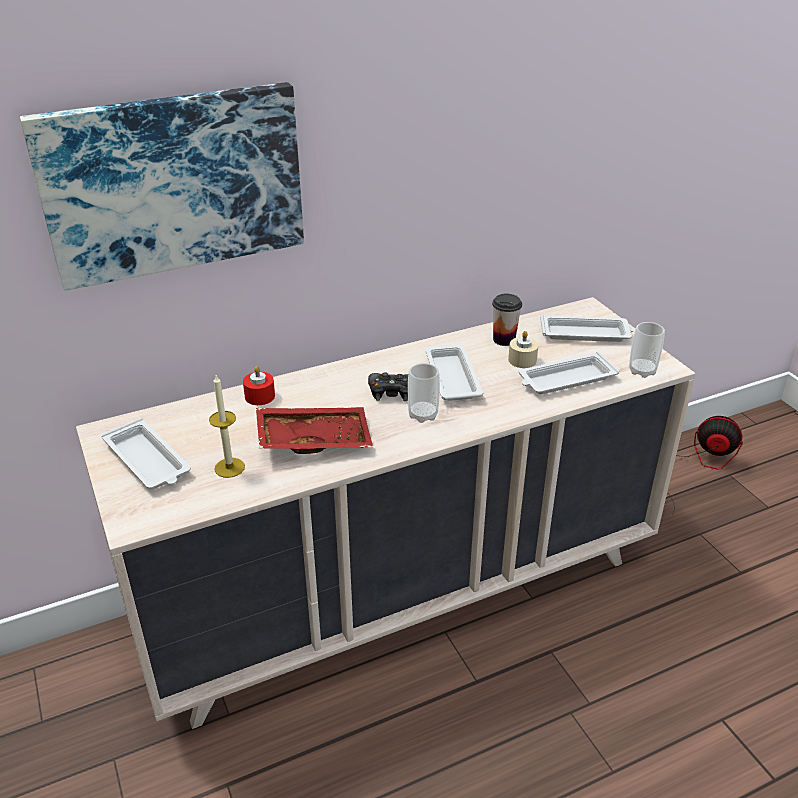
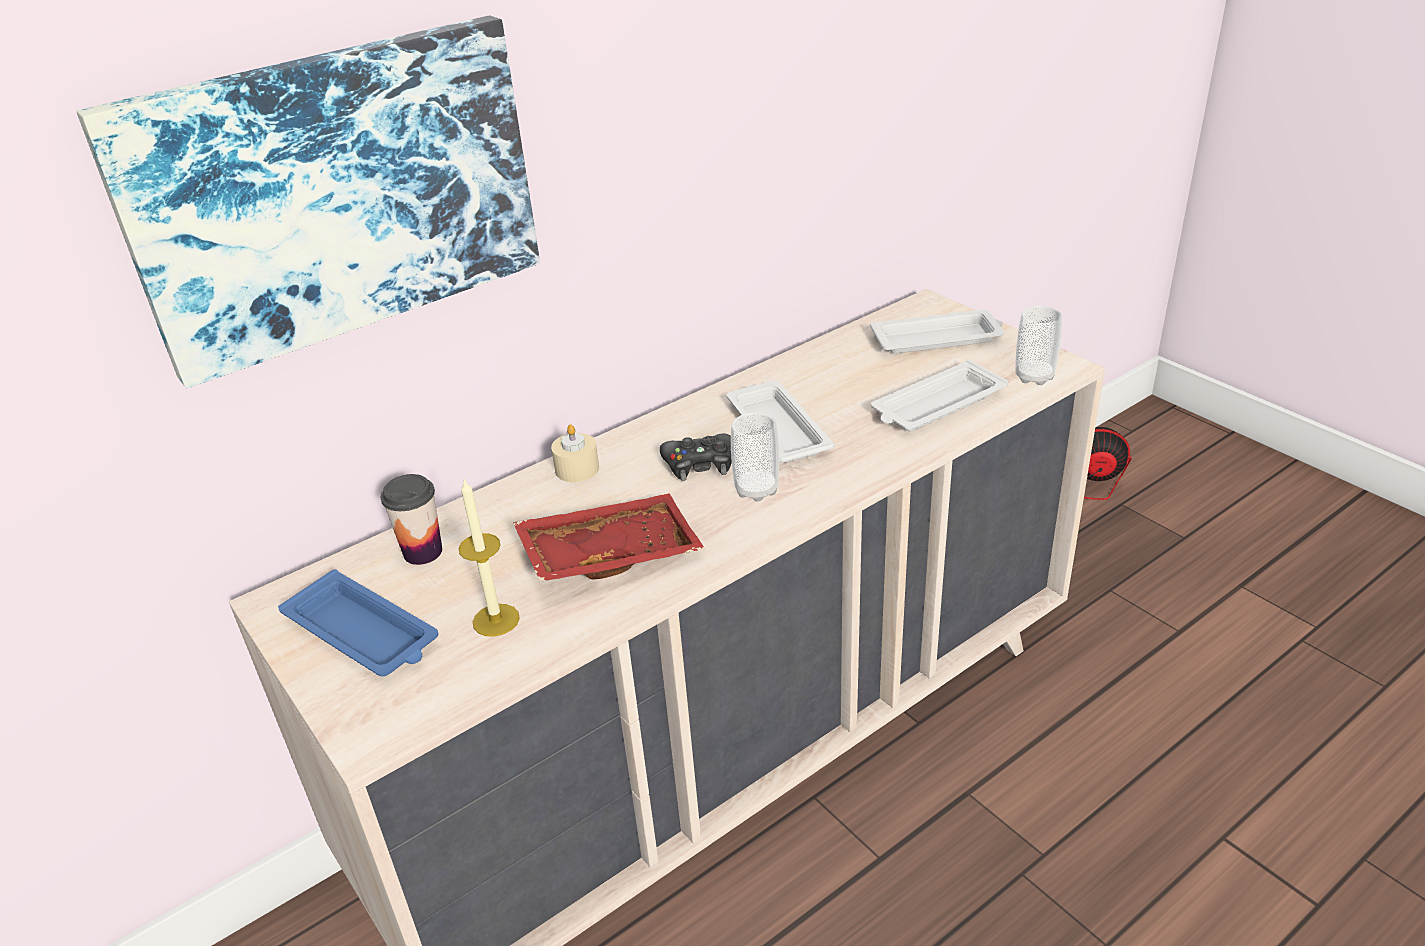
camera: 10 degrees left, 0 degrees up
white tray [101,418,191,489] -> blue tray [278,569,438,676]
red candle [243,366,275,405] -> none
cup [492,294,522,346] -> cup moved to [381,474,442,565]
beige candle [508,331,538,368] -> beige candle moved to [551,424,599,482]

